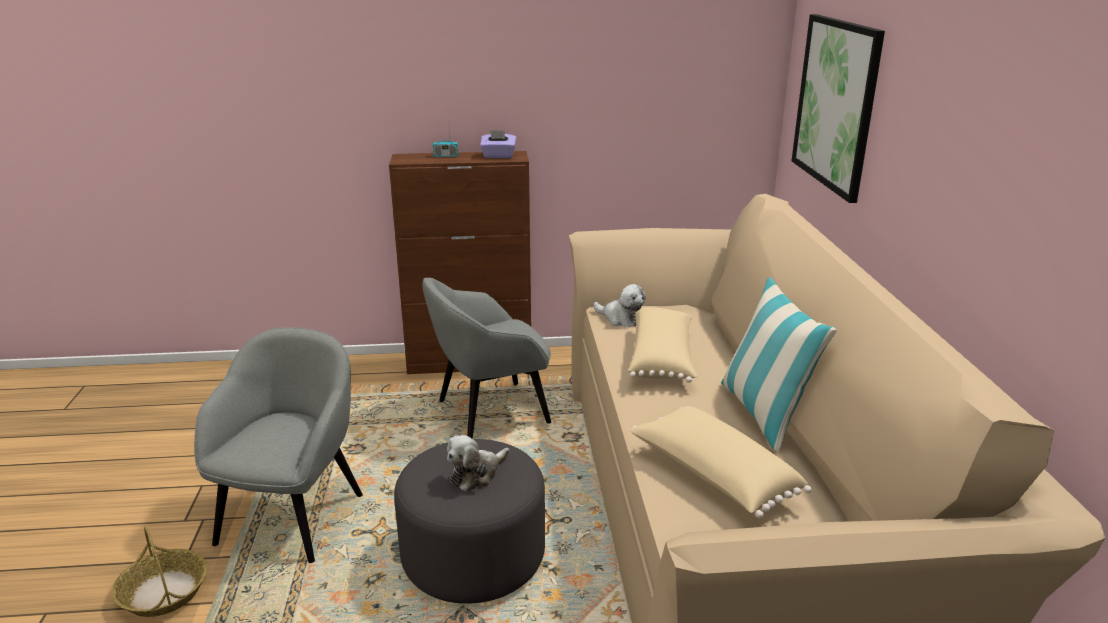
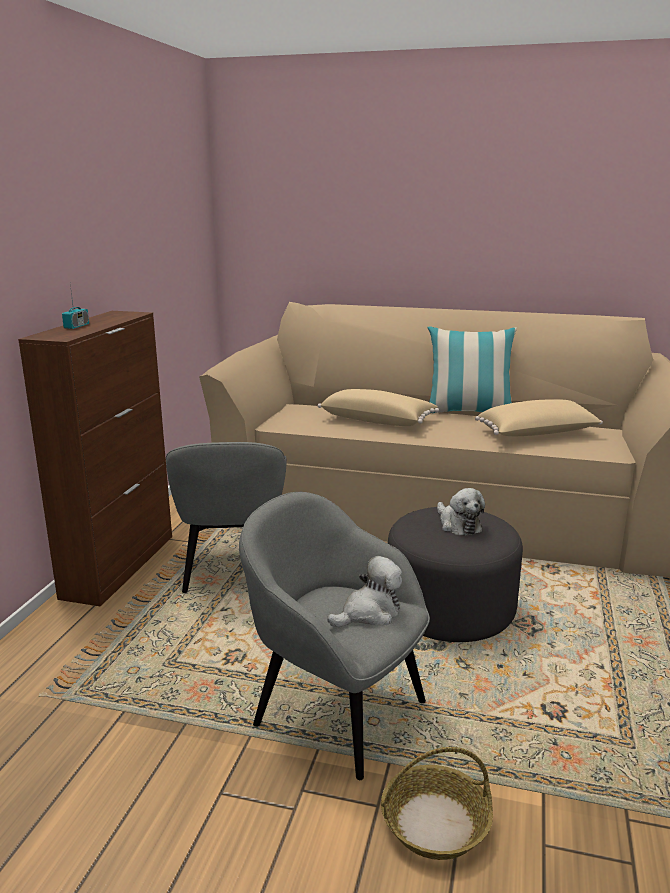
camera: 70 degrees left, 5 degrees down
purple tissue box [480,130,516,158] -> none
plush toy [593,284,646,327] -> plush toy moved to [327,556,402,627]
picture [792,14,885,203] -> none

